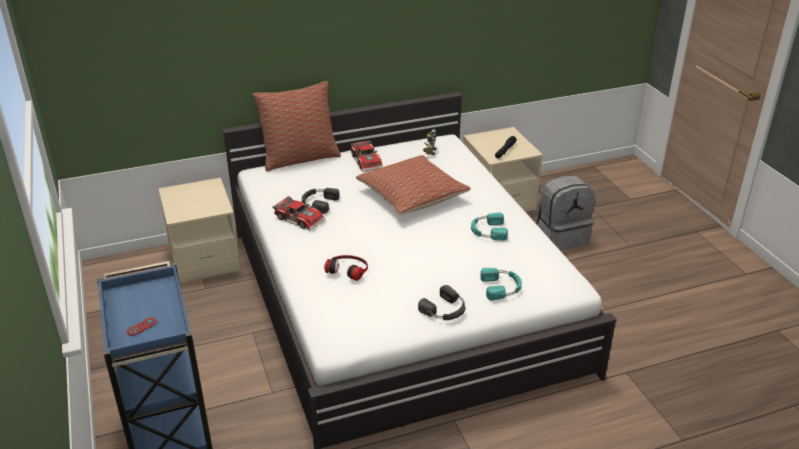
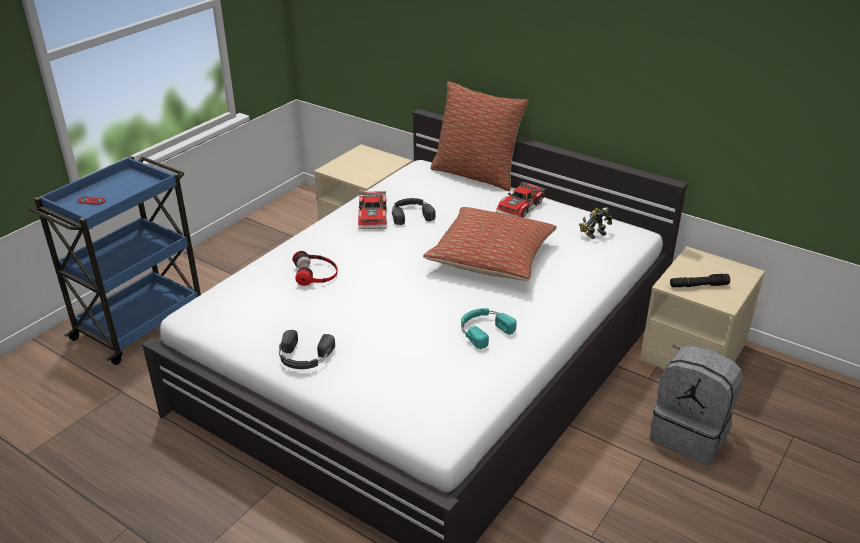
camera: 55 degrees right, 0 degrees up
turquoise headphones [481,268,522,301] -> none

